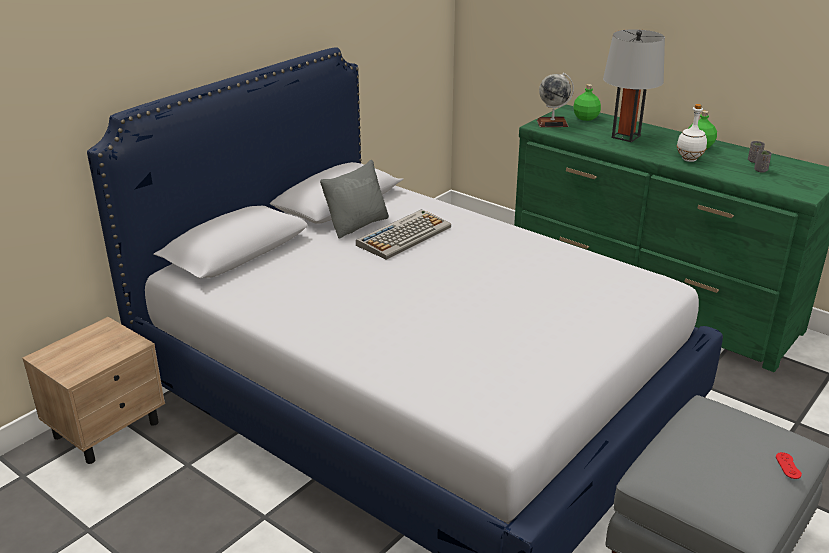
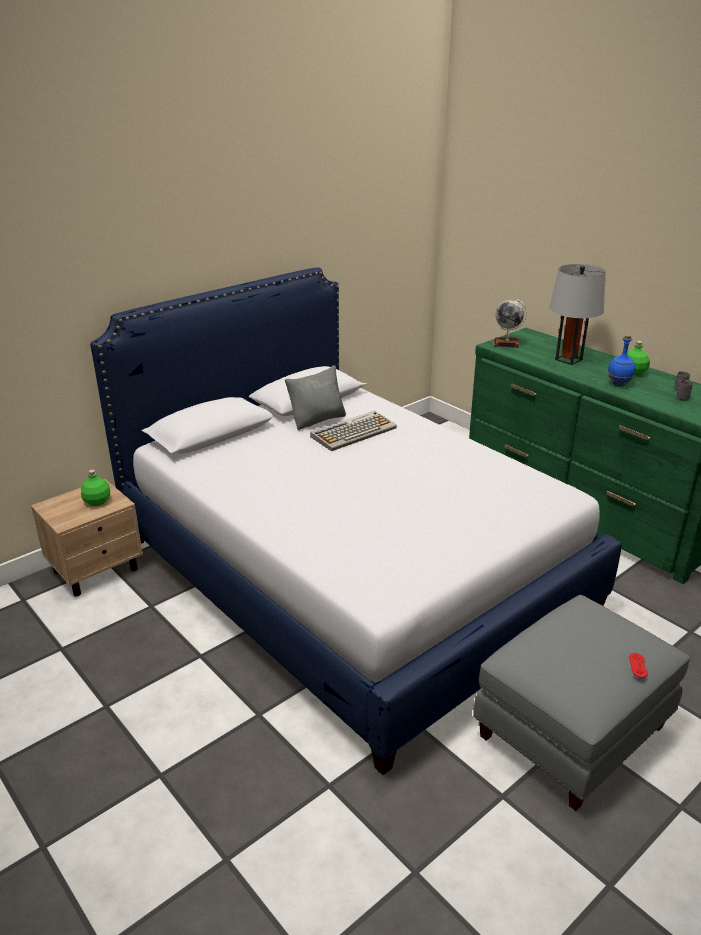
camera: 10 degrees right, 0 degrees up
green bottle [573,84,601,121] -> green bottle moved to [81,470,110,506]
white bottle [677,104,707,162] -> blue bottle [608,334,635,386]

